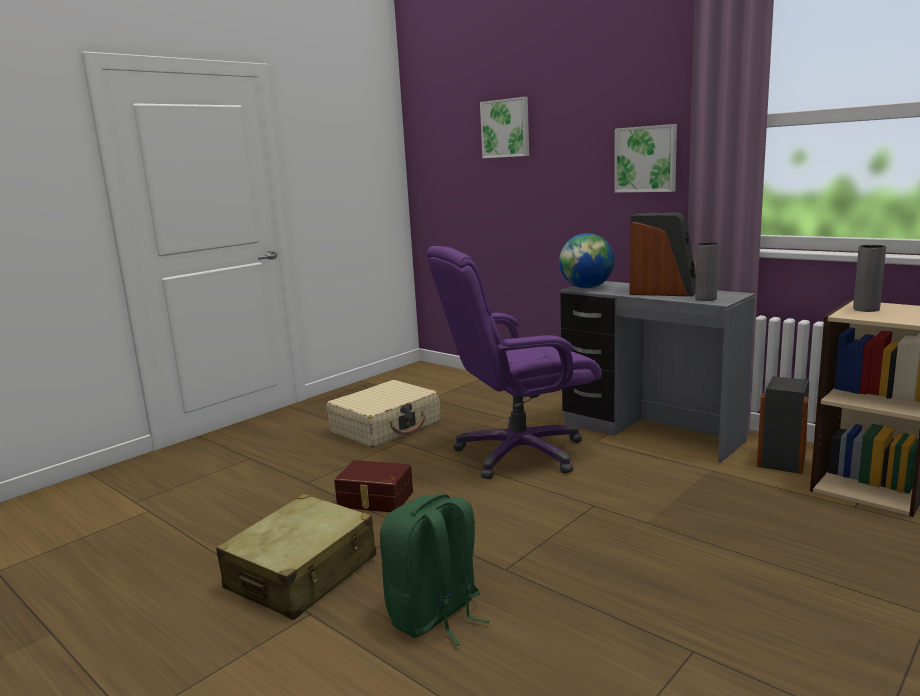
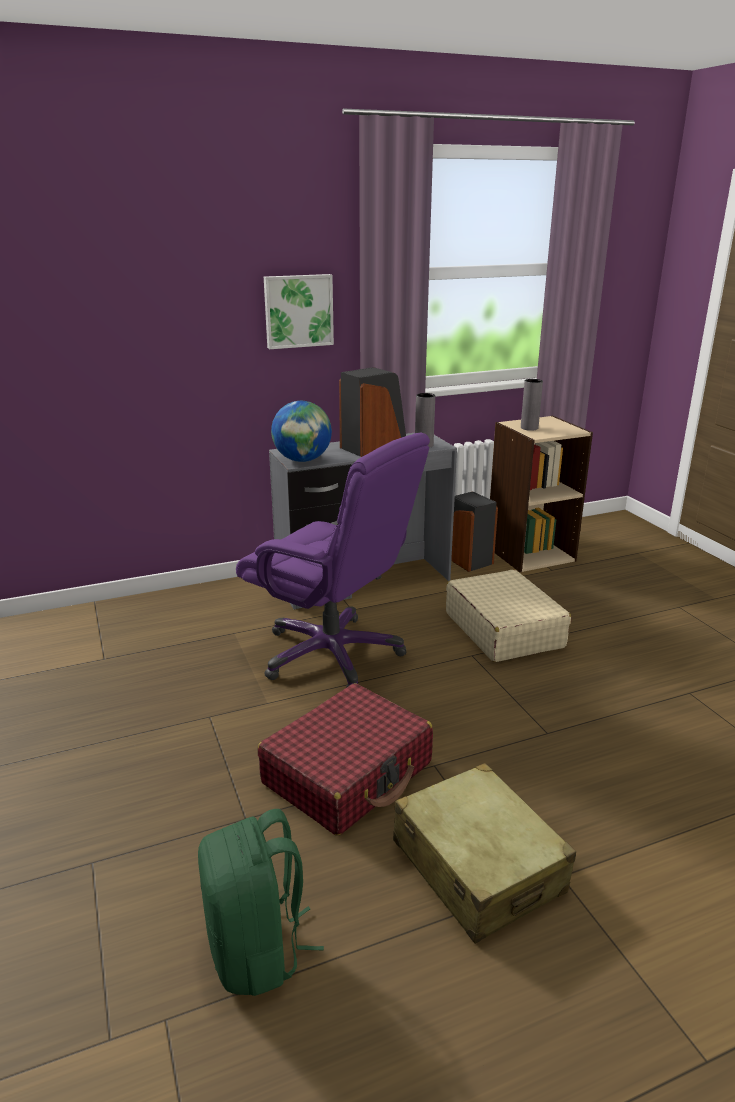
camera: 65 degrees left, 10 degrees up
beige suitcase [326,380,440,448] -> beige suitcase moved to [446,570,571,662]
brown storage box [334,460,413,512] -> red suitcase [258,683,433,835]
green backpack [380,493,490,646] -> green backpack moved to [198,809,324,996]
purple office chair [427,246,602,479] -> purple office chair turned 60 degrees counterclockwise [236,433,430,688]
picture [480,97,529,158] -> none

